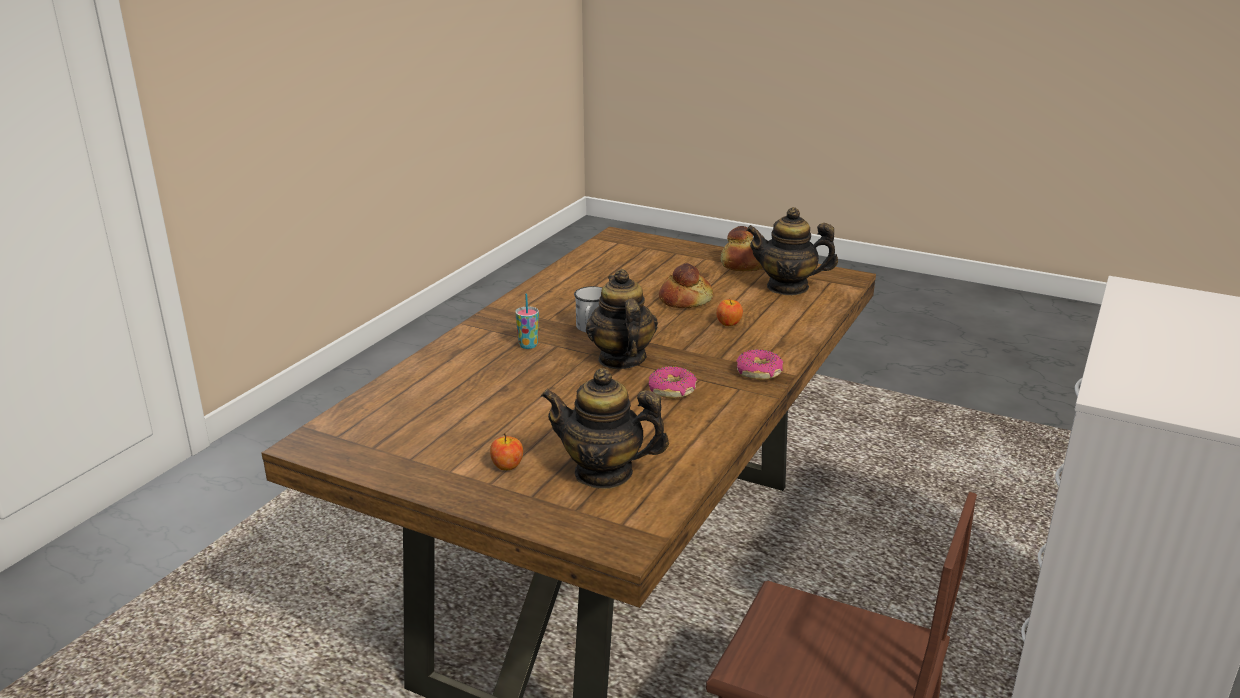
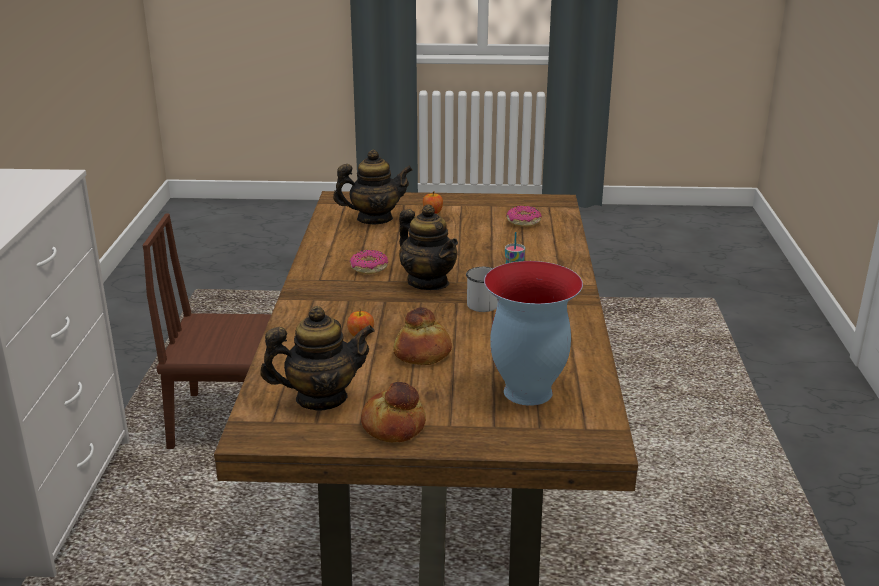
camera: 155 degrees right, 0 degrees up
donut [736,349,783,380] -> donut moved to [506,206,542,227]
none -> vase [484,261,583,406]

